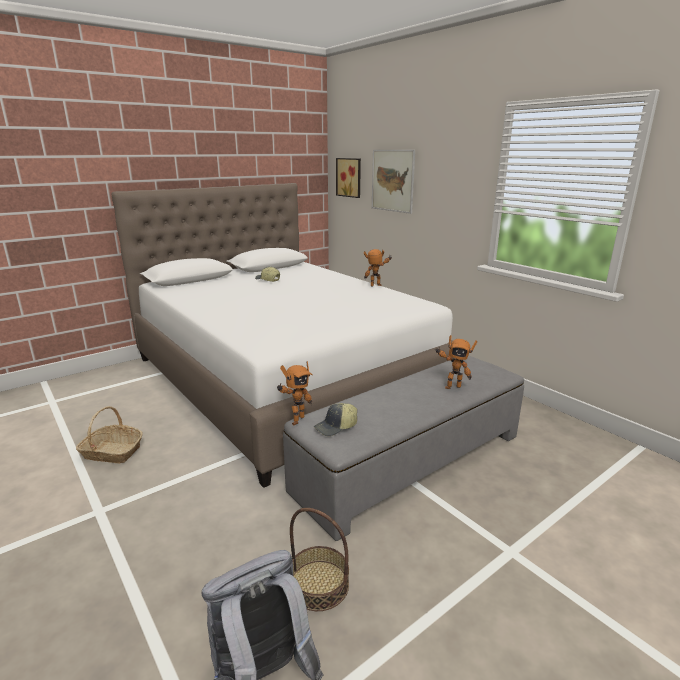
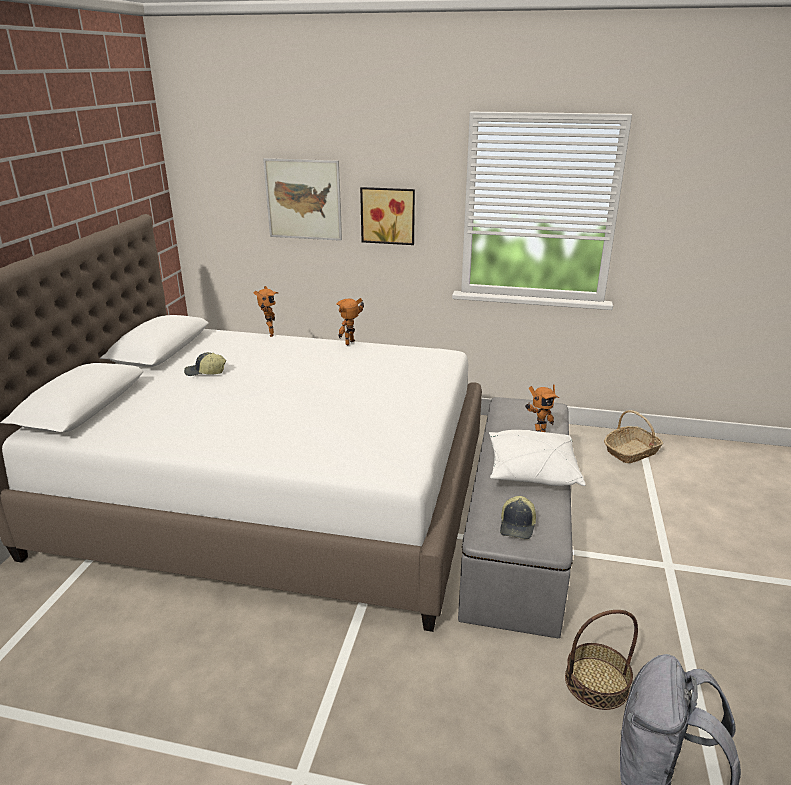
camera: 40 degrees left, 5 degrees up
basket [76,406,143,463] -> basket moved to [604,410,663,464]
toy robot [277,361,313,425] -> toy robot moved to [254,286,278,337]
picture [336,158,361,198] -> picture moved to [360,187,415,245]
none -> white pillow [489,430,586,486]

